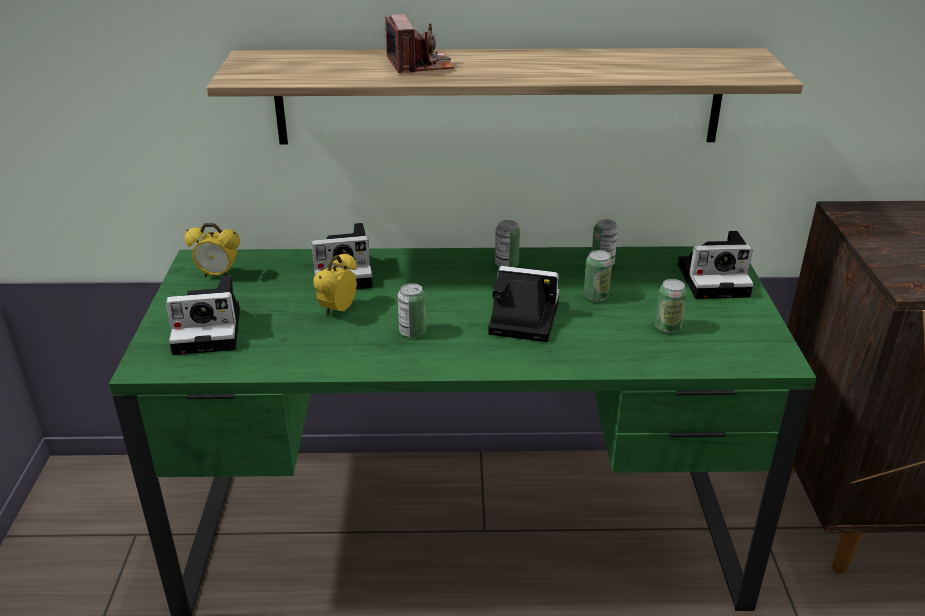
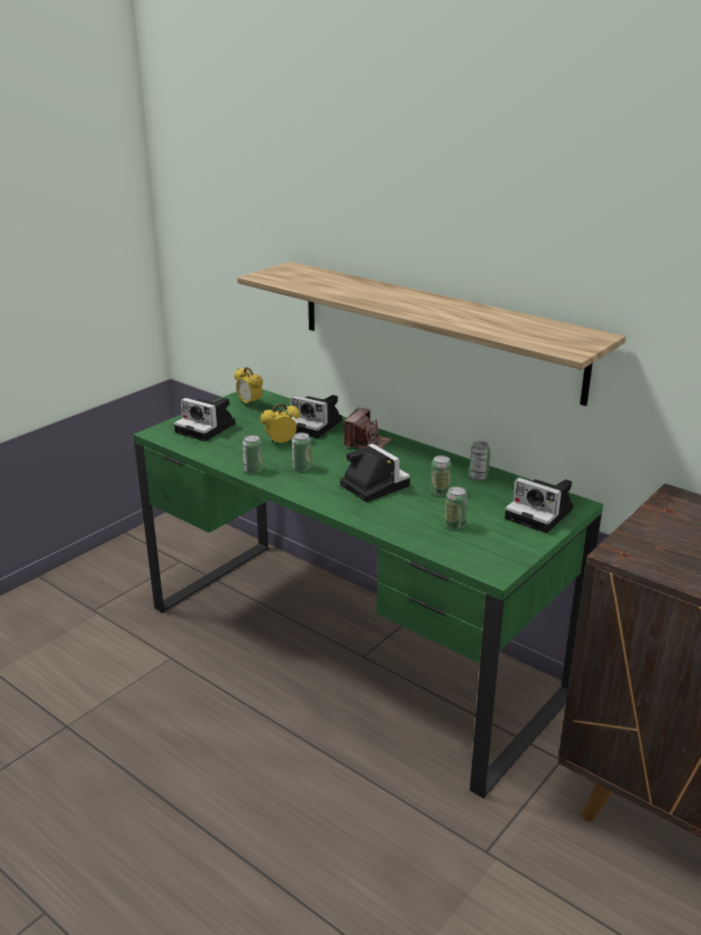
camera: 40 degrees right, 5 degrees down
camera [385,14,454,74] -> camera moved to [344,407,392,449]
can [495,220,520,267] -> can moved to [242,435,263,474]

